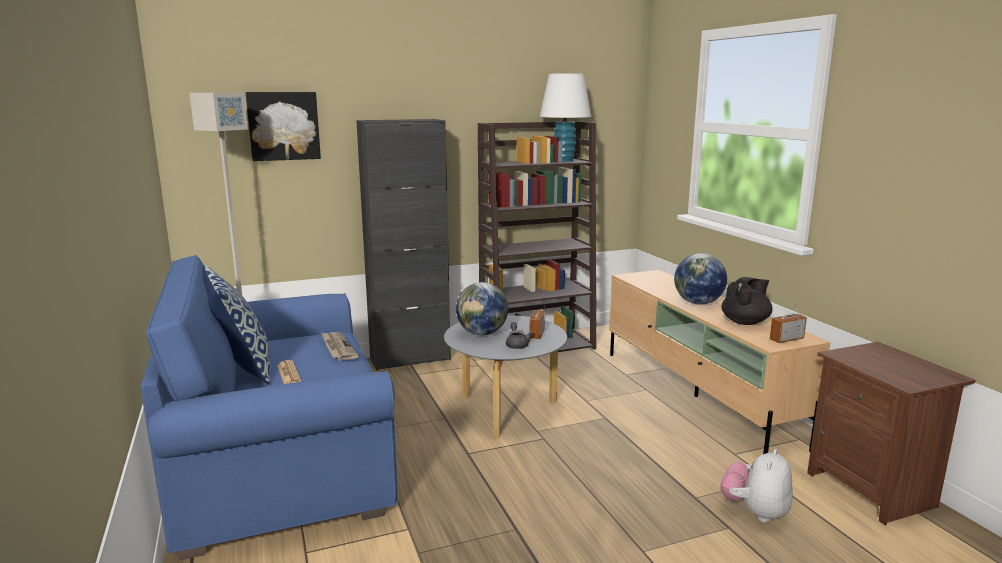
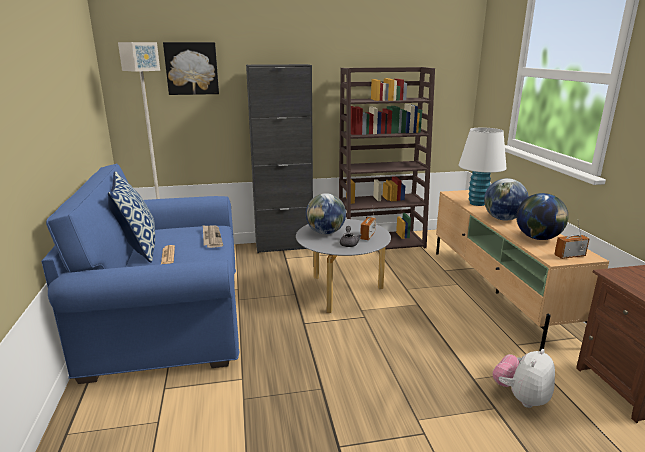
camera: 10 degrees right, 5 degrees up
white table lamp [540,73,591,162] -> white table lamp moved to [458,128,506,206]
black teapot [722,277,772,325] -> globe [516,193,568,240]

